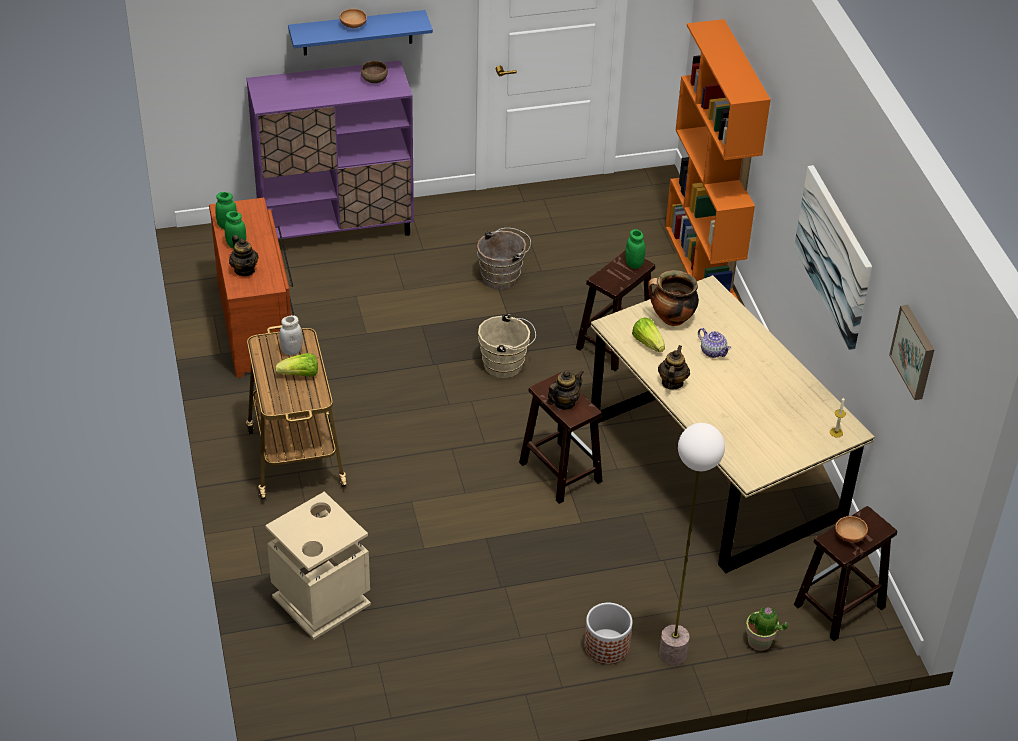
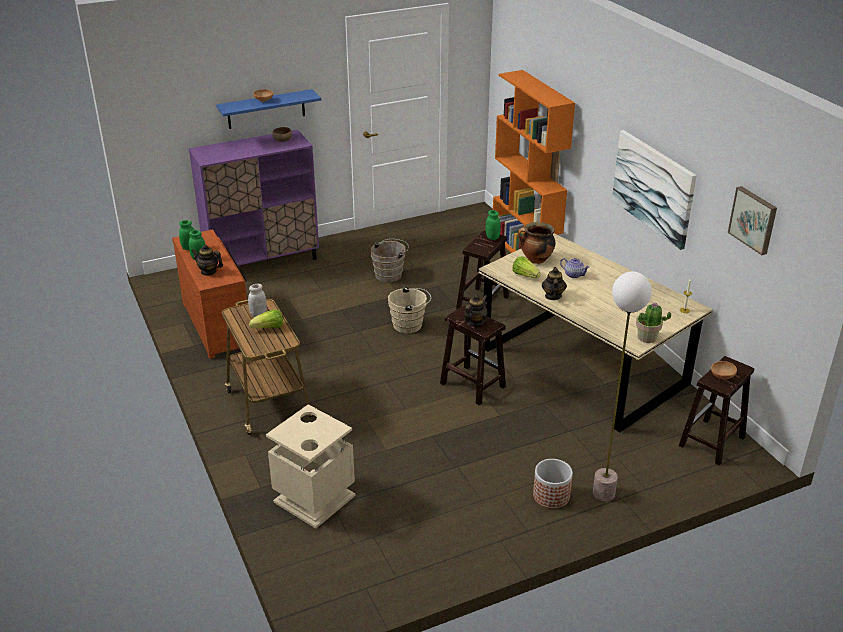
camera: 10 degrees left, 10 degrees down
teapot [229,235,258,276] -> teapot turned 150 degrees clockwise [191,245,223,276]
potted plant [745,607,788,651] -> potted plant moved to [636,302,671,343]

